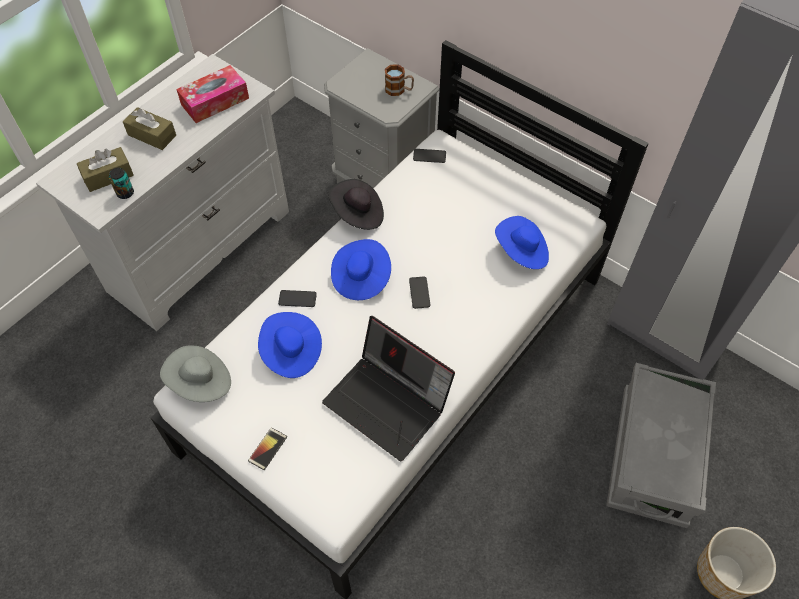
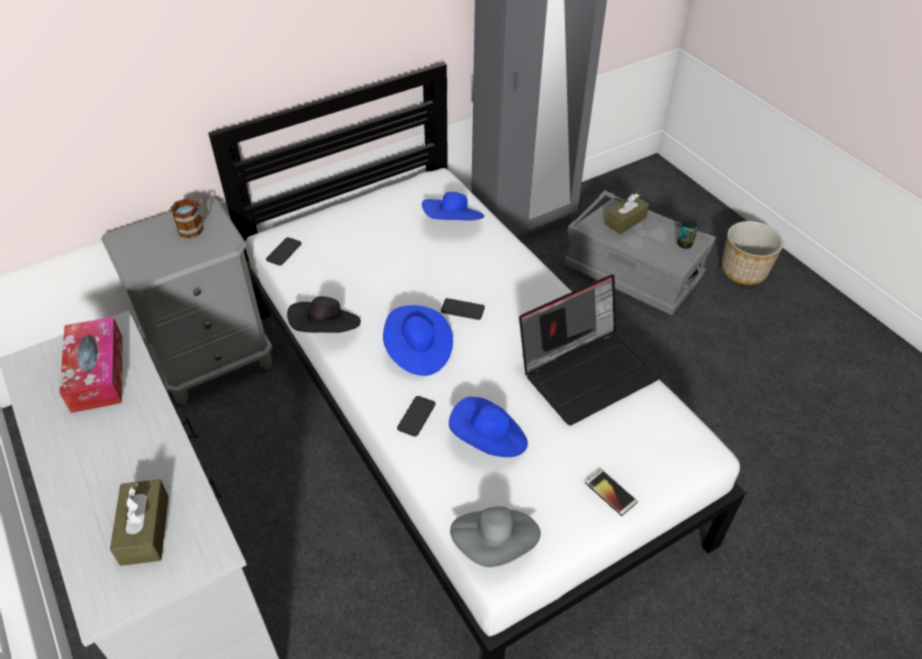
camera: 70 degrees left, 10 degrees down
can [109,168,134,199] -> can moved to [677,220,698,249]
brown tissue box [123,107,176,150] -> brown tissue box moved to [605,193,649,234]

